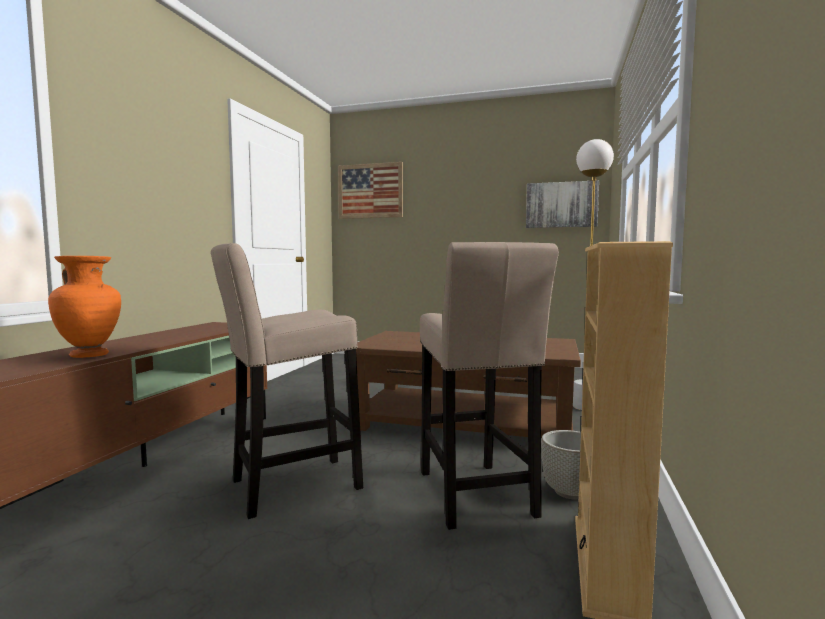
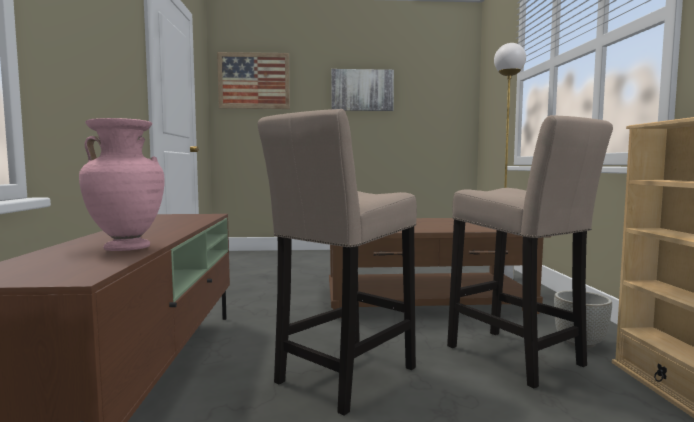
camera: 20 degrees left, 0 degrees up
orange vase [48,256,121,358] -> pink vase [79,118,165,251]
picture [526,180,599,228] -> picture moved to [331,69,394,111]

